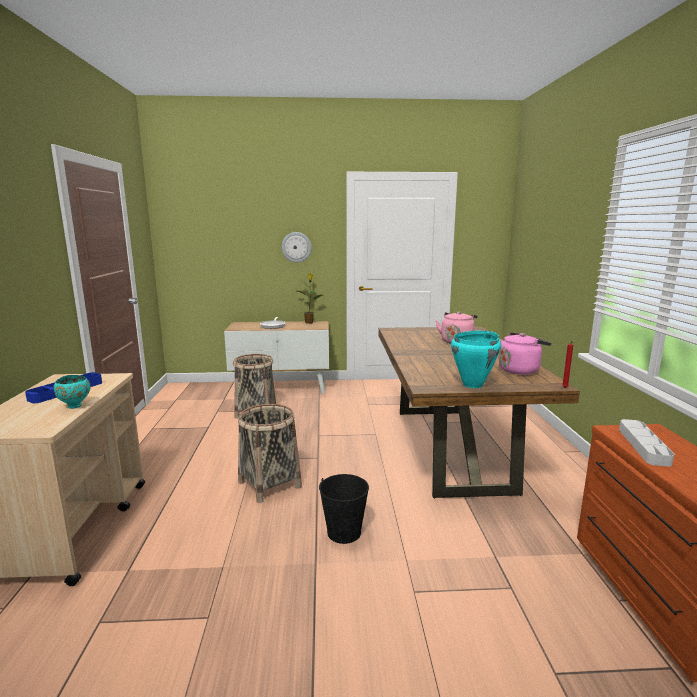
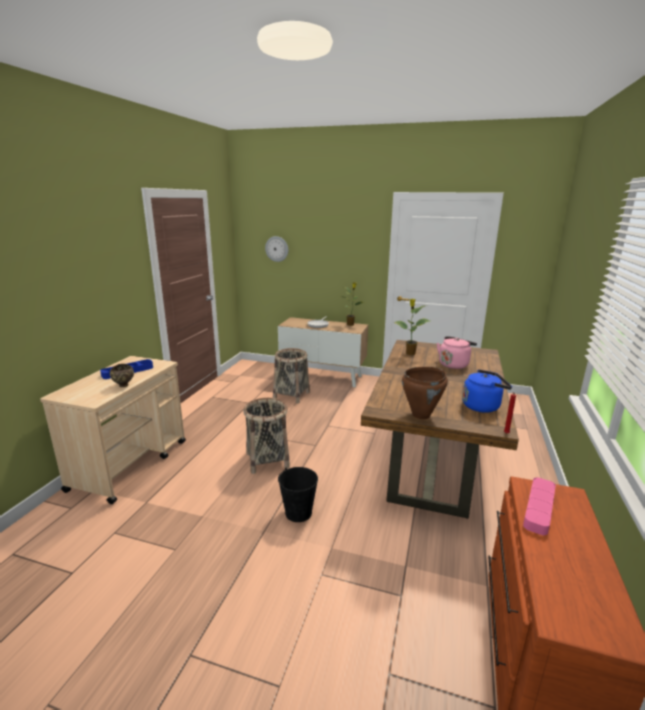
camera: 20 degrees right, 5 degrees up
turquoise bowl [54,375,91,409] -> brown bowl [110,364,134,387]
wall clock [281,232,312,263] -> wall clock moved to [265,236,288,262]
turquoise cooking pot [451,330,501,388] -> brown cooking pot [402,367,448,419]
pink kettle [499,332,551,375] -> blue kettle [462,369,512,413]
grey tray [619,419,674,467] -> pink tray [523,477,556,535]
none -> potted plant [394,299,430,355]

